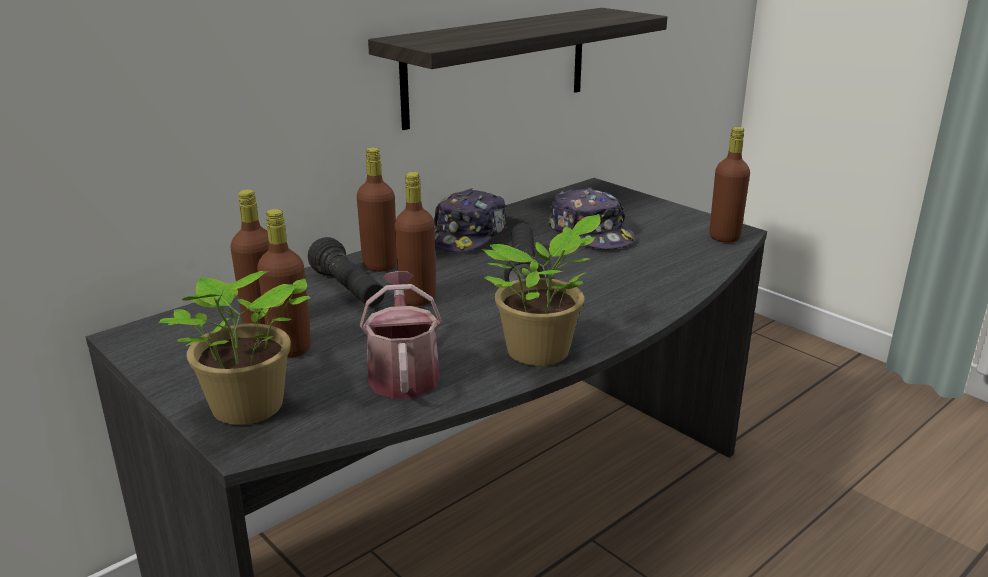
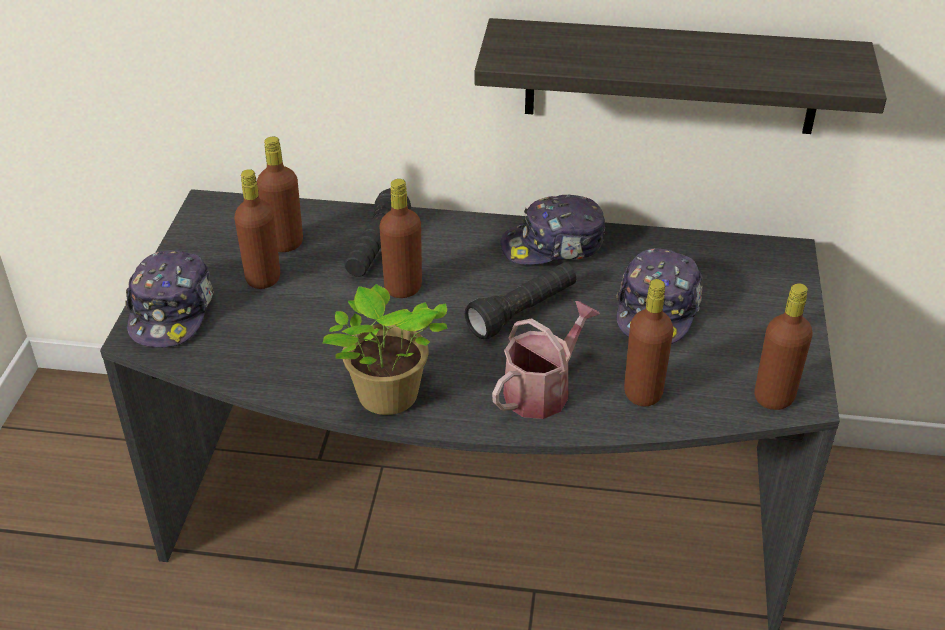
camera: 50 degrees right, 15 degrees up
potted plant [159,271,310,425] -> cap [125,250,214,348]
brown bottle [357,147,397,272] -> brown bottle moved to [624,279,673,406]
watering can [360,271,442,399] -> watering can moved to [492,301,600,419]

